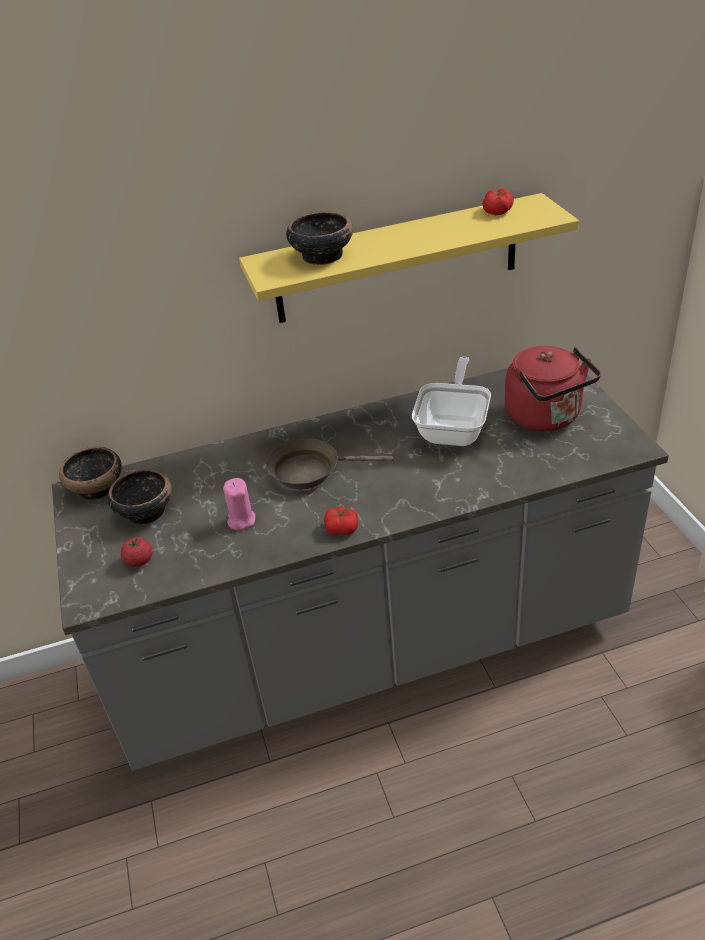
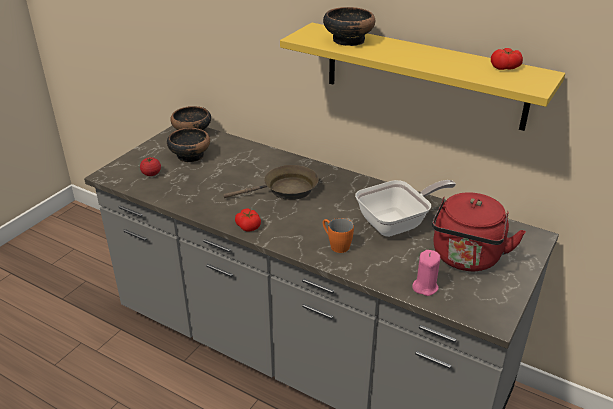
camera: 45 degrees right, 5 degrees down
pink candle [223,478,255,530] -> pink candle moved to [412,250,440,296]
brown frying pan [266,438,393,489] -> brown frying pan turned 120 degrees clockwise [223,165,319,200]
none -> orange mug [323,218,354,253]

